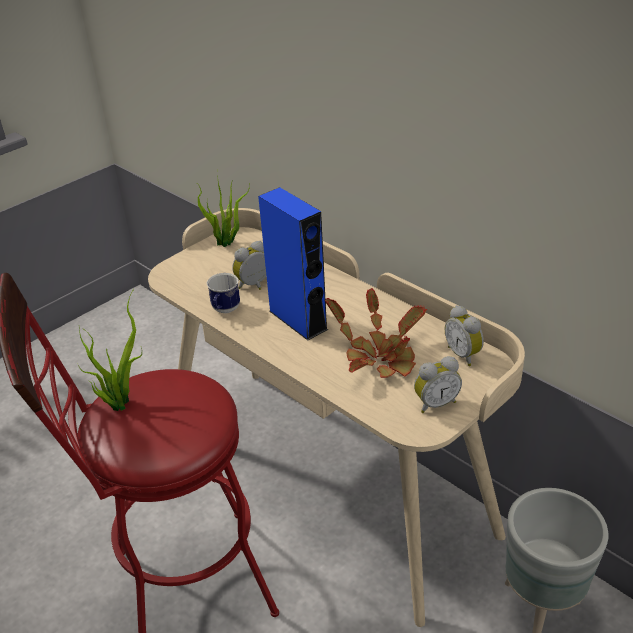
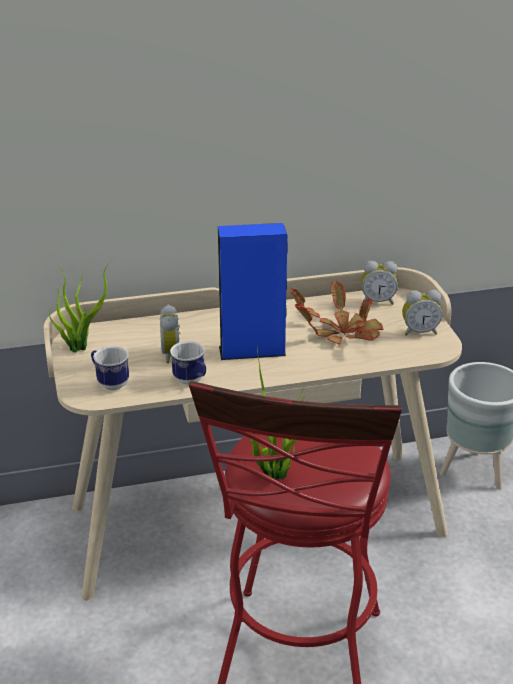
camera: 60 degrees left, 5 degrees down
alarm clock [414,356,462,413] -> alarm clock turned 75 degrees clockwise [402,290,443,336]
none -> mug [91,346,129,390]

